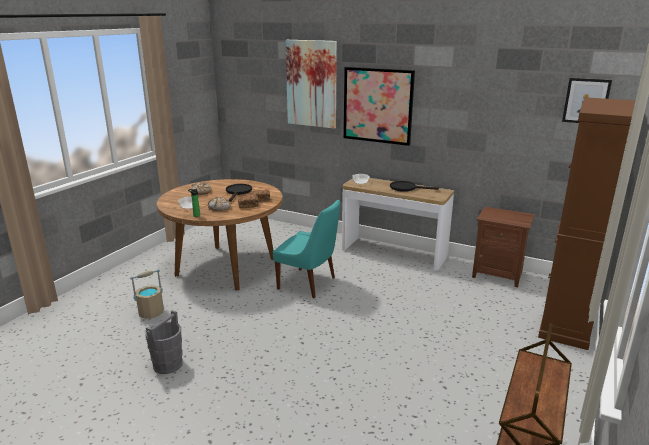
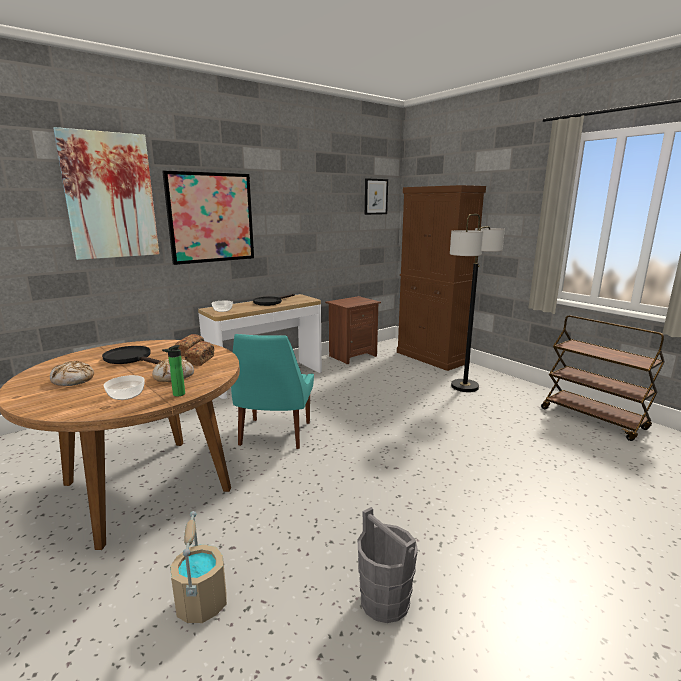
camera: 65 degrees left, 5 degrees down
turquoise chair [273,199,340,298] -> turquoise chair turned 135 degrees clockwise [231,334,314,449]
none -> floor lamp [450,214,505,392]

